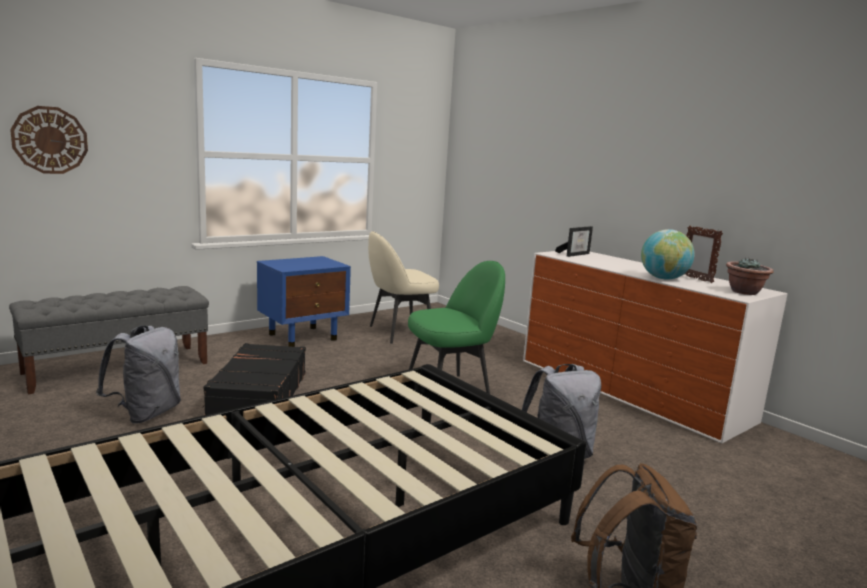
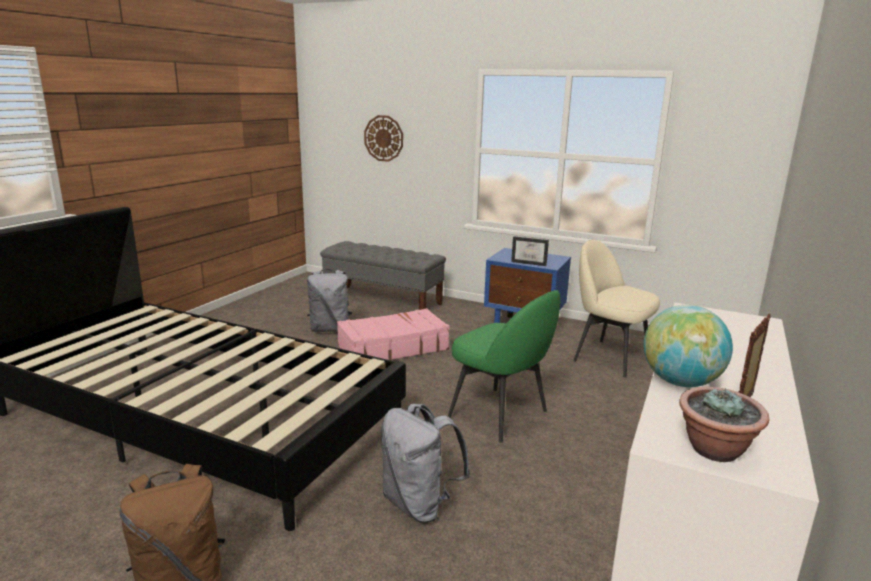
camera: 65 degrees right, 5 degrees up
black suitcase [203,343,306,415] -> pink suitcase [337,308,450,361]
picture frame [555,226,593,257] -> picture frame moved to [511,236,549,266]

